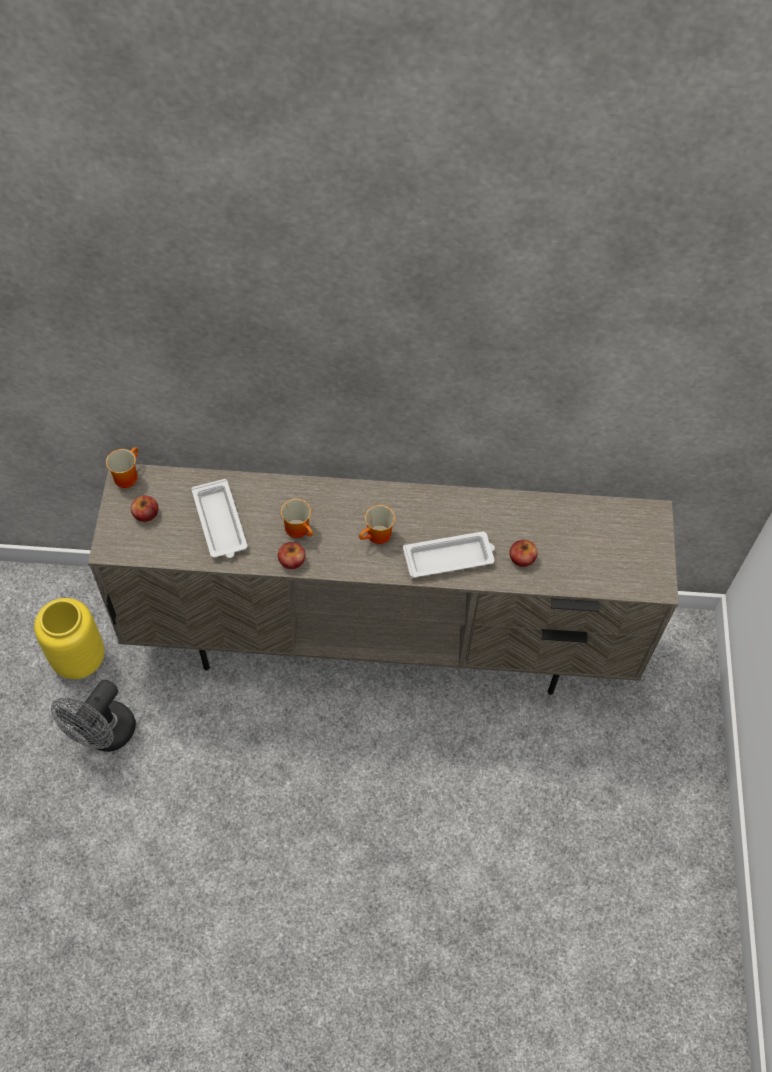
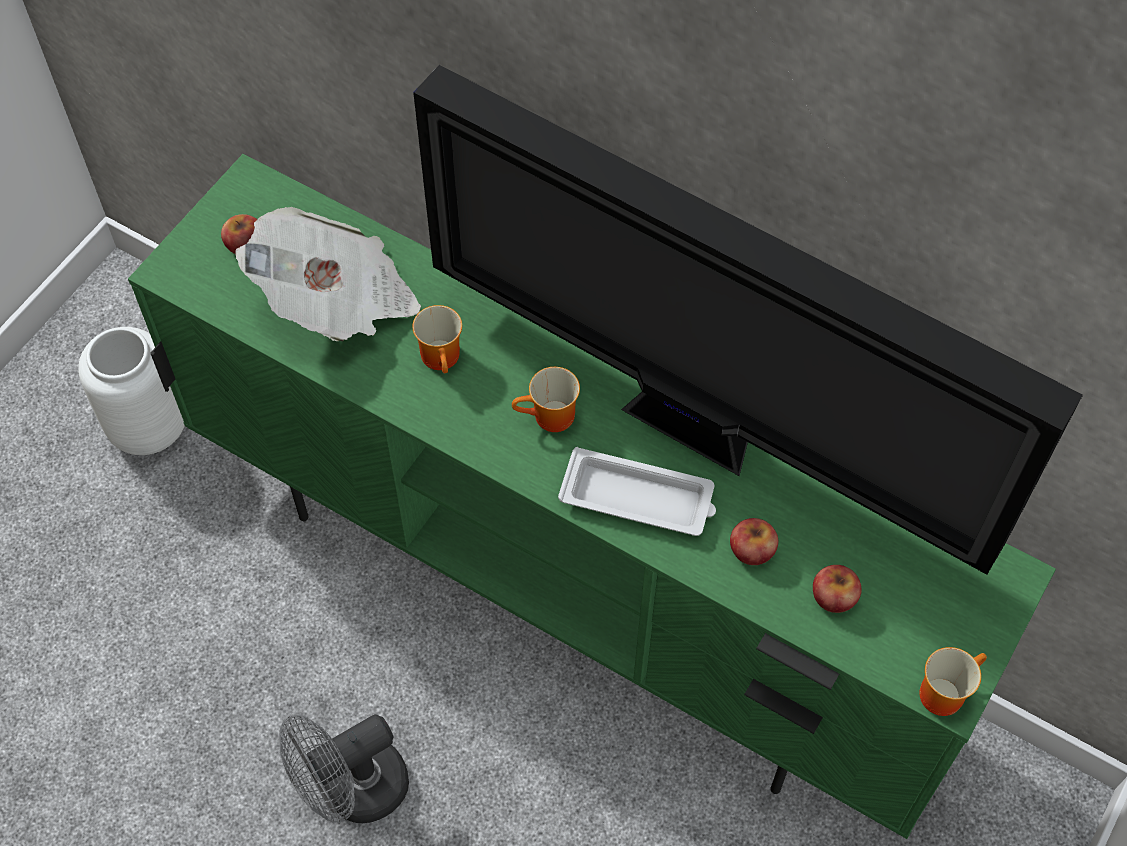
camera: 30 degrees right, 0 degrees up
yellow vase [34,598,104,679] -> white vase [78,327,185,455]
grey fan [51,680,136,752] -> grey fan moved to [279,714,409,823]
beige tv stand [88,464,679,695] -> green tv stand [128,154,1056,839]
mug [106,447,138,488] -> mug moved to [919,647,987,716]
white tray [192,479,247,558] -> newspaper [236,207,421,342]
apple [278,542,305,569] -> apple moved to [813,565,862,613]
none -> television [413,65,1083,575]

